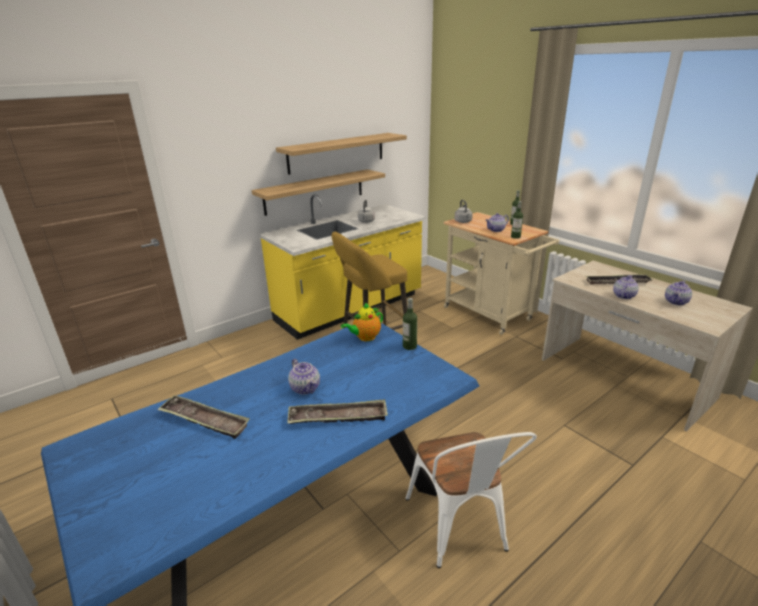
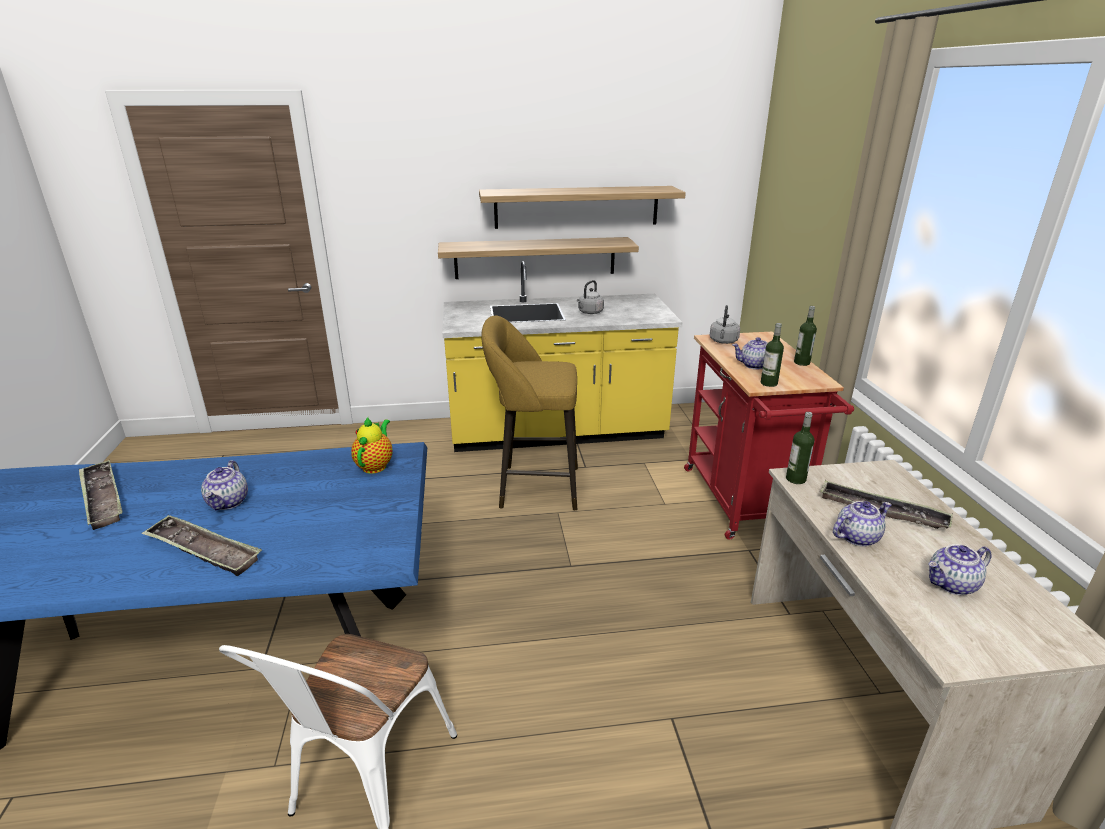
camera: 30 degrees right, 0 degrees up
teapot [341,303,383,341] -> teapot turned 105 degrees clockwise [351,417,393,474]
bottle [403,298,417,350] -> bottle moved to [786,412,815,484]
beige cart [443,212,559,335] -> red cart [684,332,854,540]

